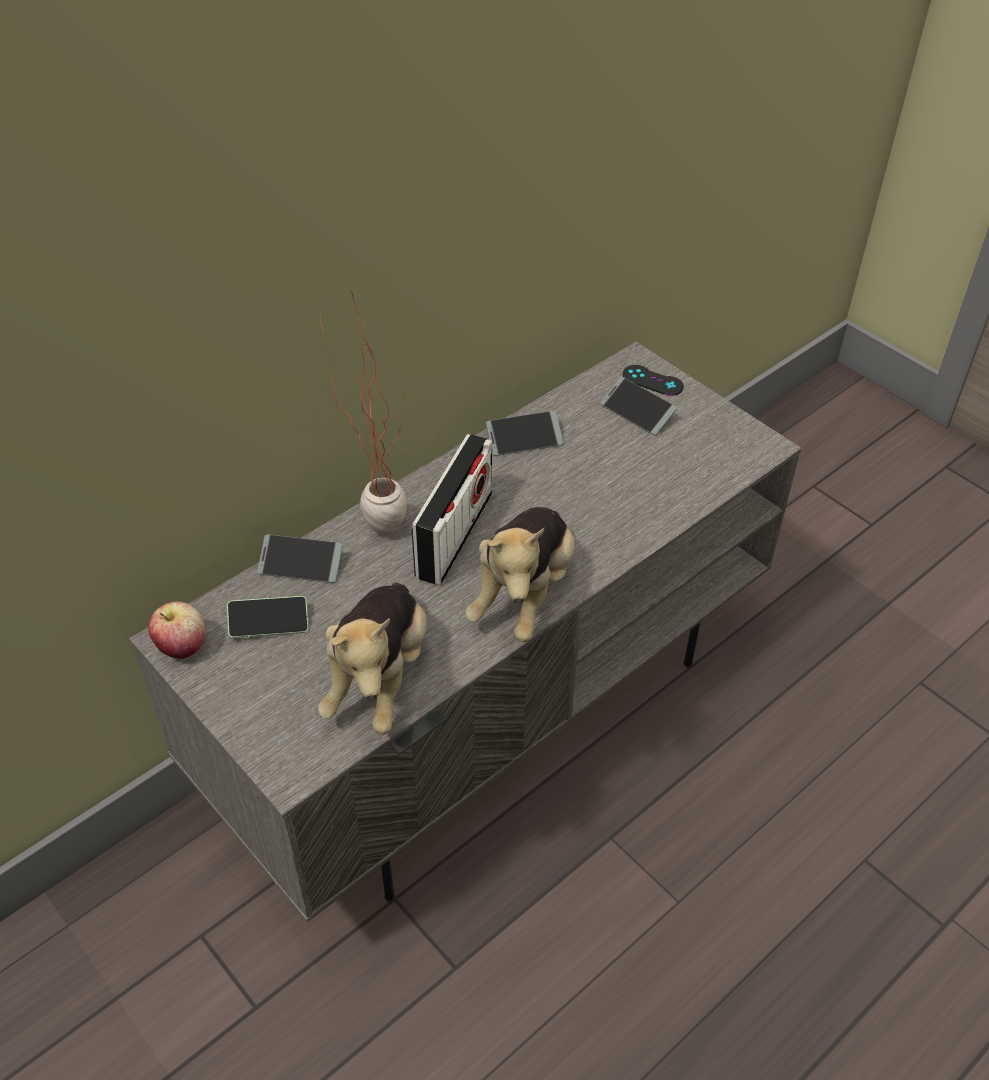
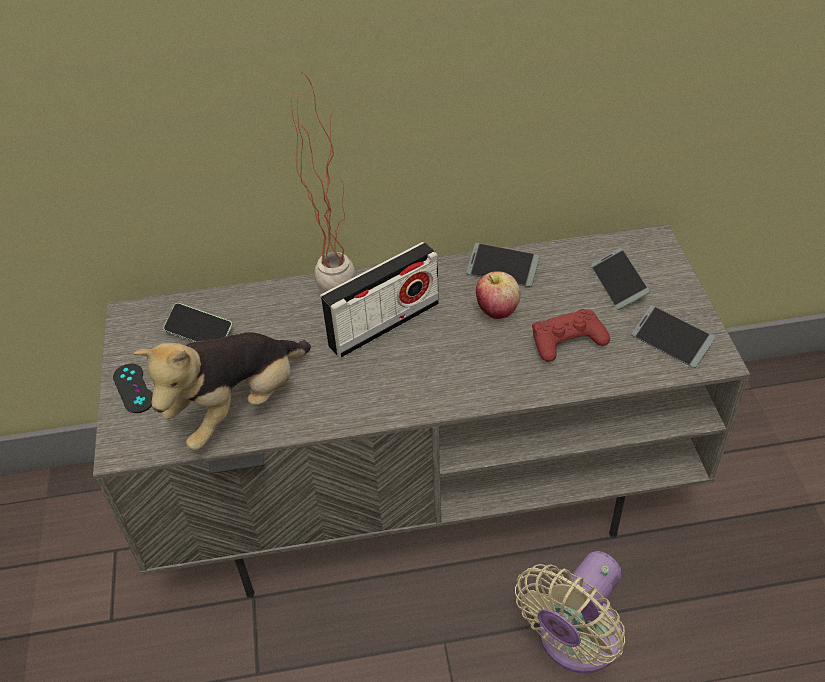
camera: 35 degrees right, 0 degrees up
apple [148,602,205,659] -> apple moved to [476,271,520,319]
phone [257,534,343,583] -> phone moved to [632,306,715,368]
plush toy [465,507,575,642] -> none
black game controller [623,365,684,396] -> black game controller moved to [113,364,153,413]
none -> beige fan [515,551,625,673]
none -> red game controller [532,309,610,362]

